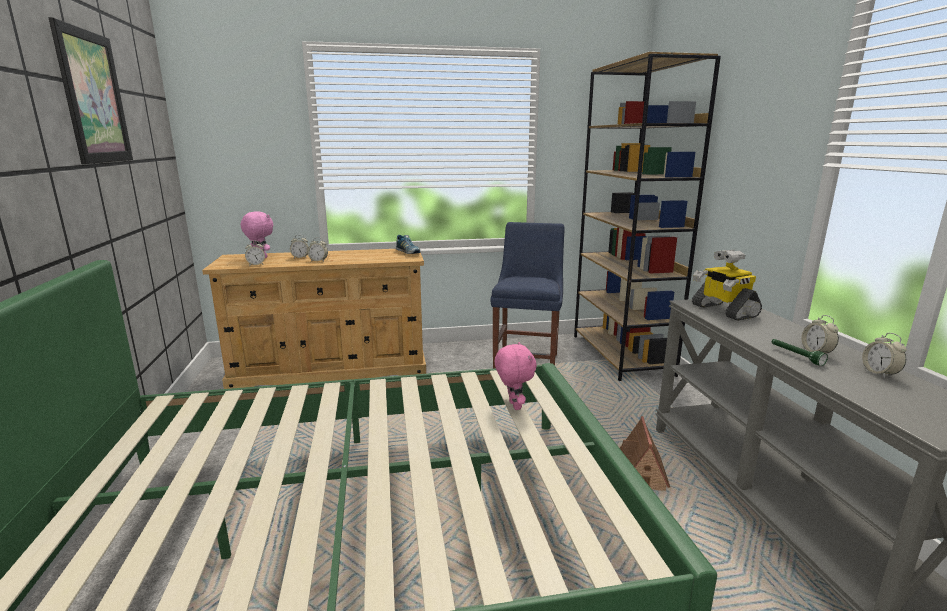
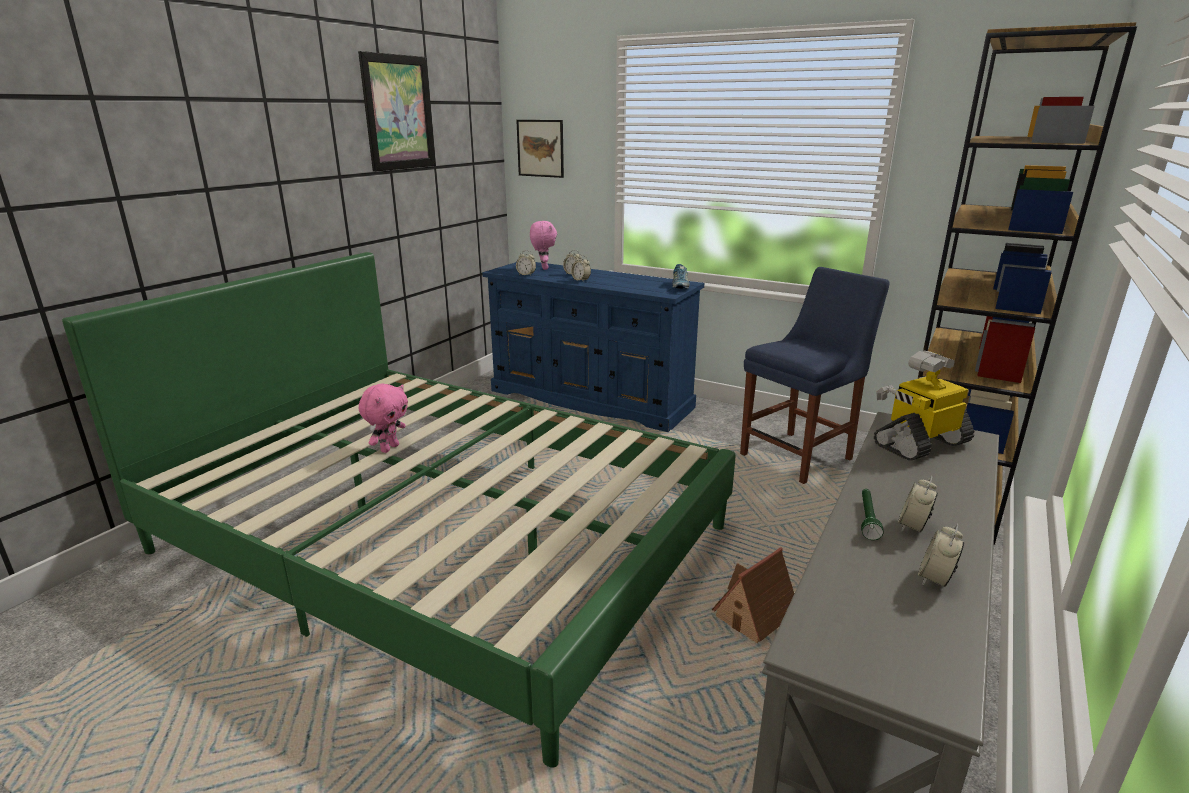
camera: 40 degrees right, 5 degrees up
beige dresser [202,249,426,389] -> blue dresser [482,262,704,432]
pink plush toy [495,342,537,410] -> pink plush toy moved to [359,384,408,453]
toy robot [692,250,762,321] -> toy robot turned 45 degrees clockwise [874,350,974,460]
none -> picture [516,120,564,178]

